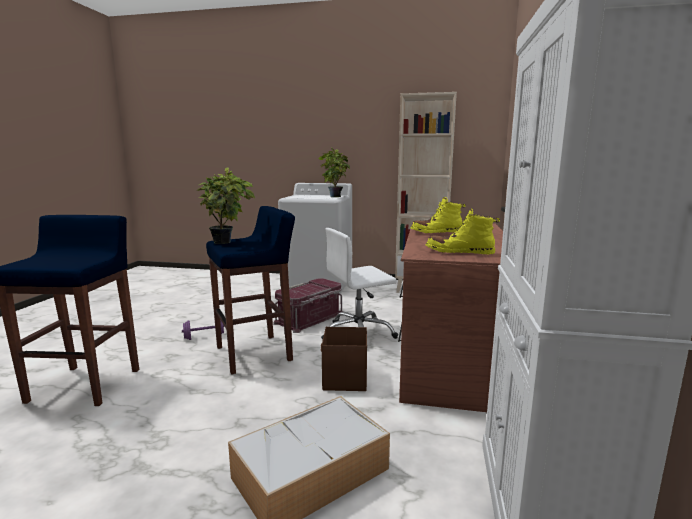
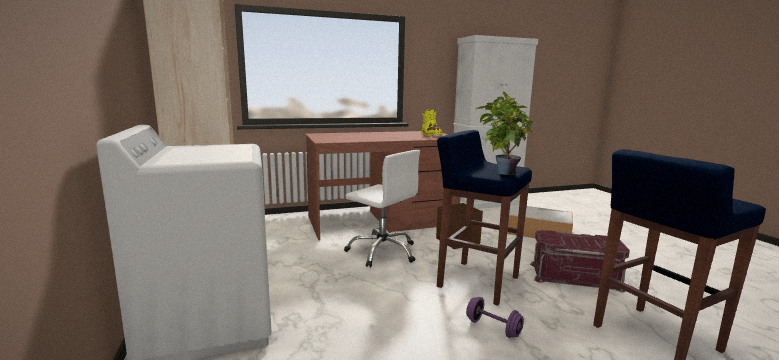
camera: 120 degrees left, 0 degrees up
red storage box [273,278,343,333] -> red storage box moved to [530,230,630,292]
potted plant [318,147,350,197] -> none
yellow boot [411,197,466,233] -> none

